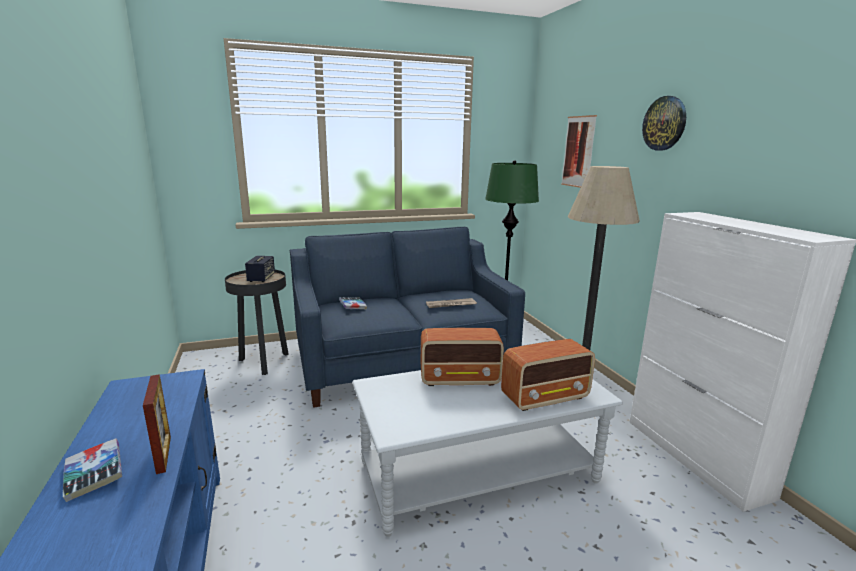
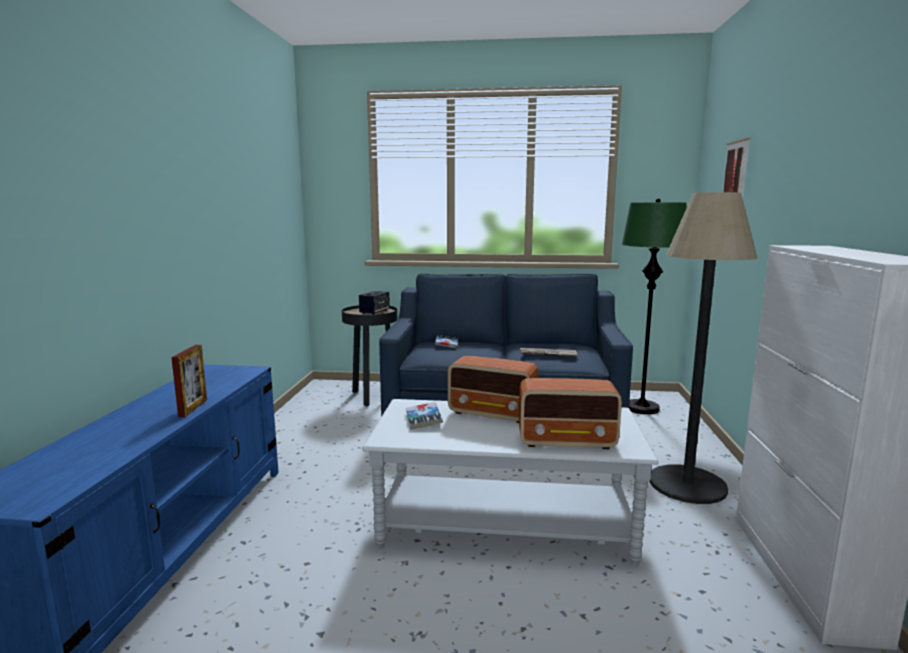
camera: 25 degrees right, 5 degrees down
book [63,438,122,502] -> book moved to [406,402,443,430]
wall clock [642,96,686,151] -> none

